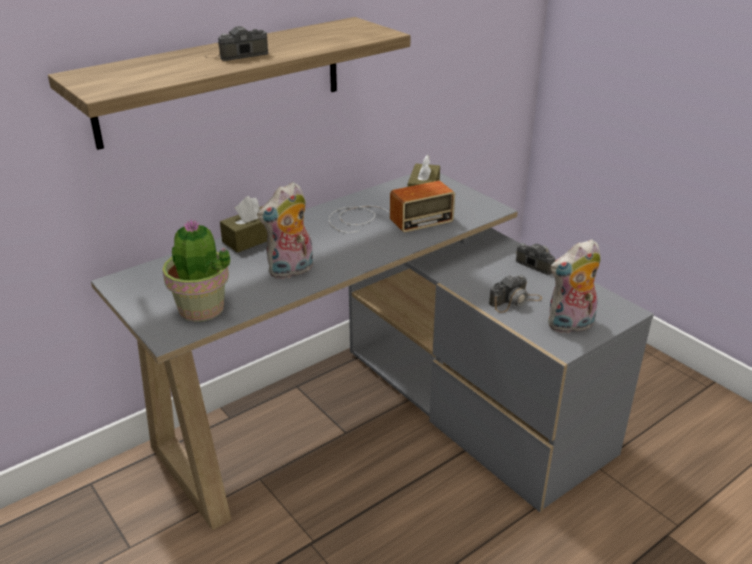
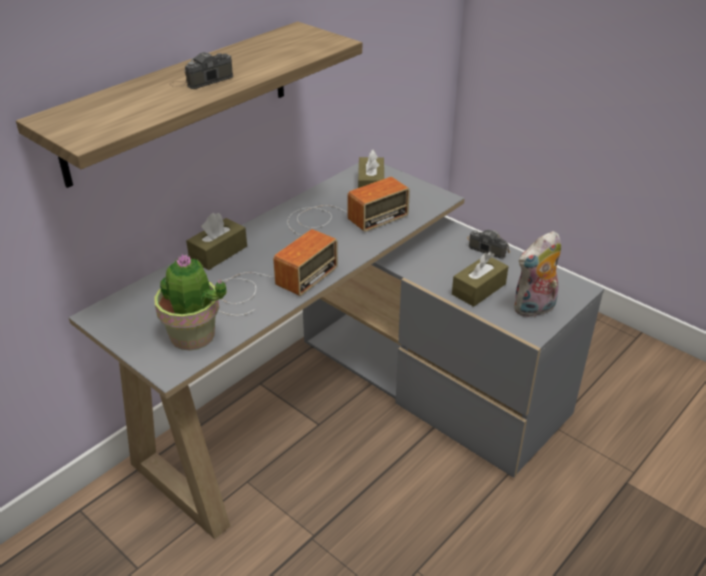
camera: 10 degrees left, 5 degrees up
plush toy [257,182,313,279] -> radio [214,229,338,316]
camera [489,275,542,313] -> brown tissue box [452,252,509,307]

